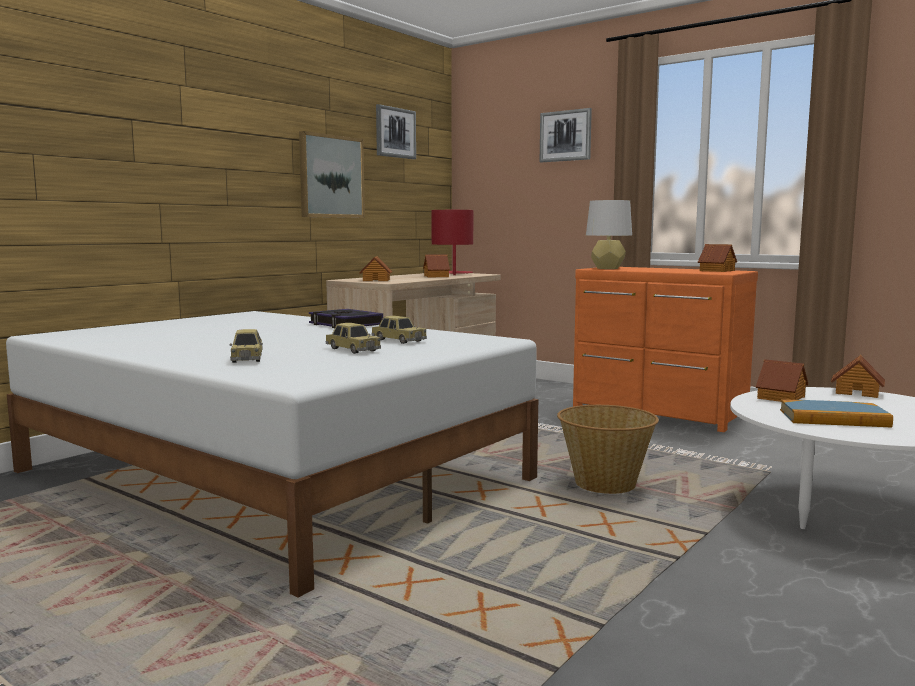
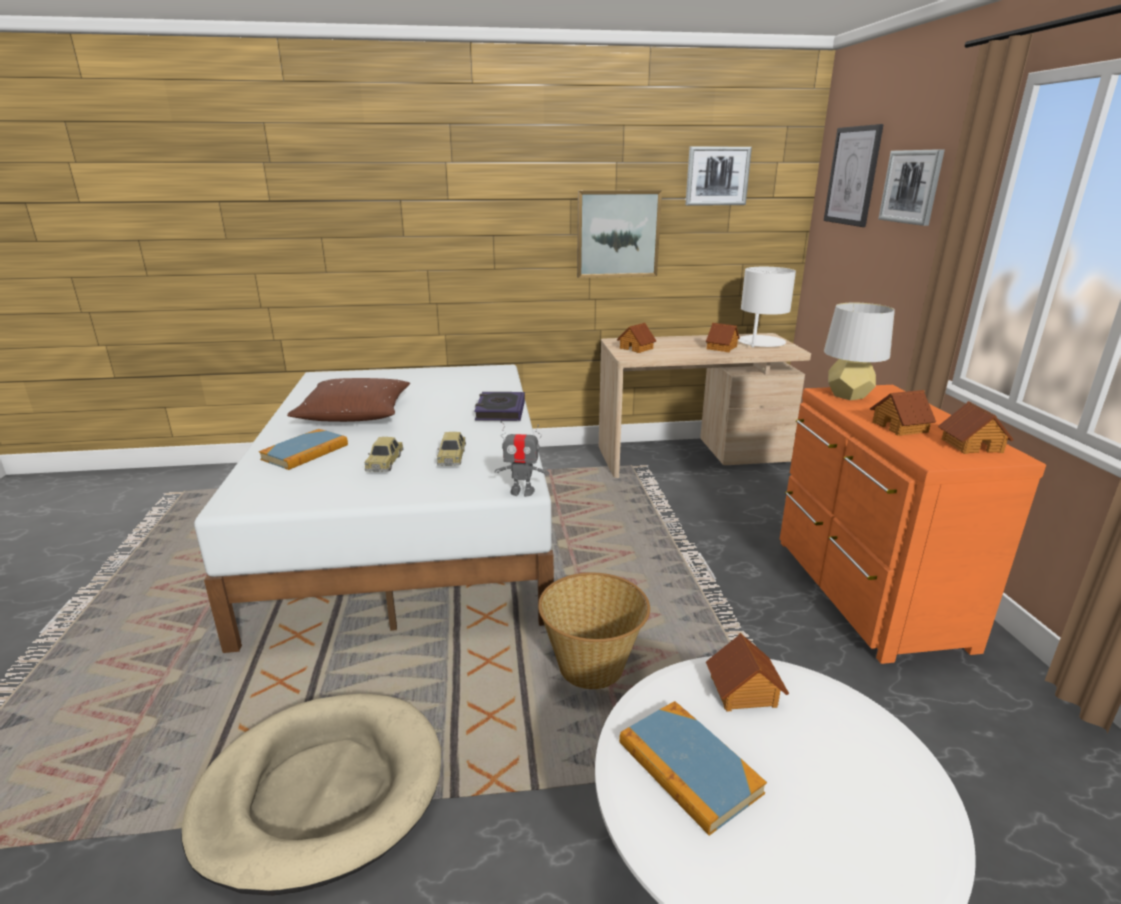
camera: 45 degrees right, 15 degrees up
toy car [229,329,263,363] -> book [259,429,348,470]
red table lamp [431,210,473,275] -> white table lamp [738,267,796,347]
toy house [831,355,885,398] -> toy house moved to [870,390,936,436]
none -> beige dog bed [181,694,441,896]
none -> brown pillow [287,378,410,422]
none -> toy robot [495,421,550,497]
none -> picture [824,124,884,227]

